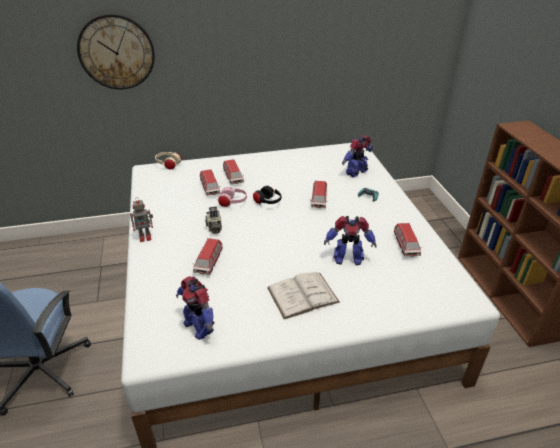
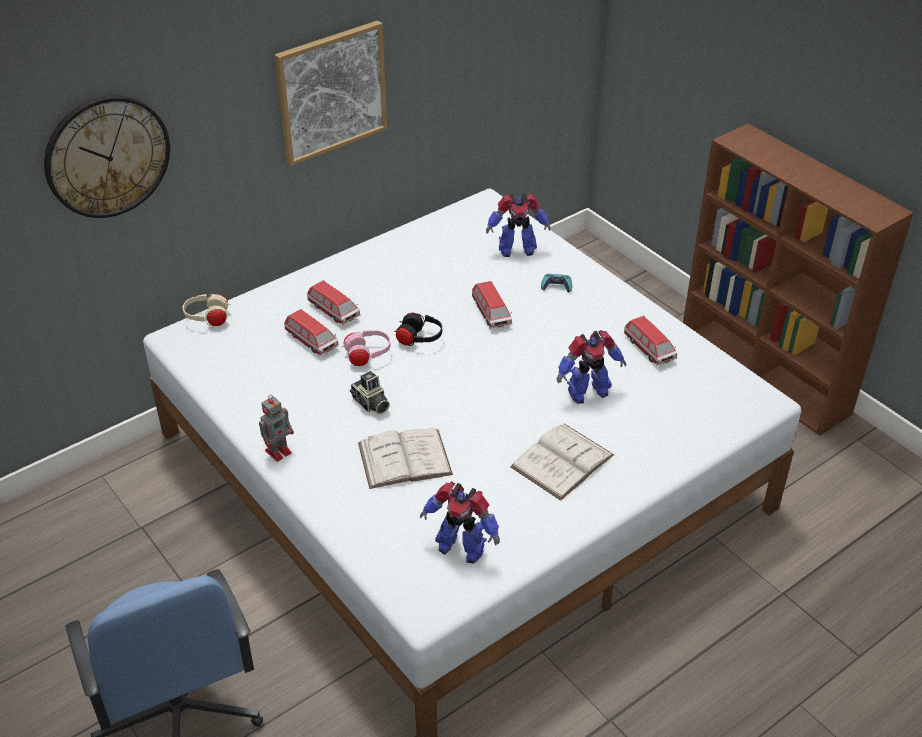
camera: 25 degrees left, 5 degrees up
toy car [192,238,223,275] -> white book [358,428,453,489]
toy robot [342,135,373,178] -> toy robot turned 120 degrees counterclockwise [486,194,551,257]
none -> picture [274,20,387,166]

